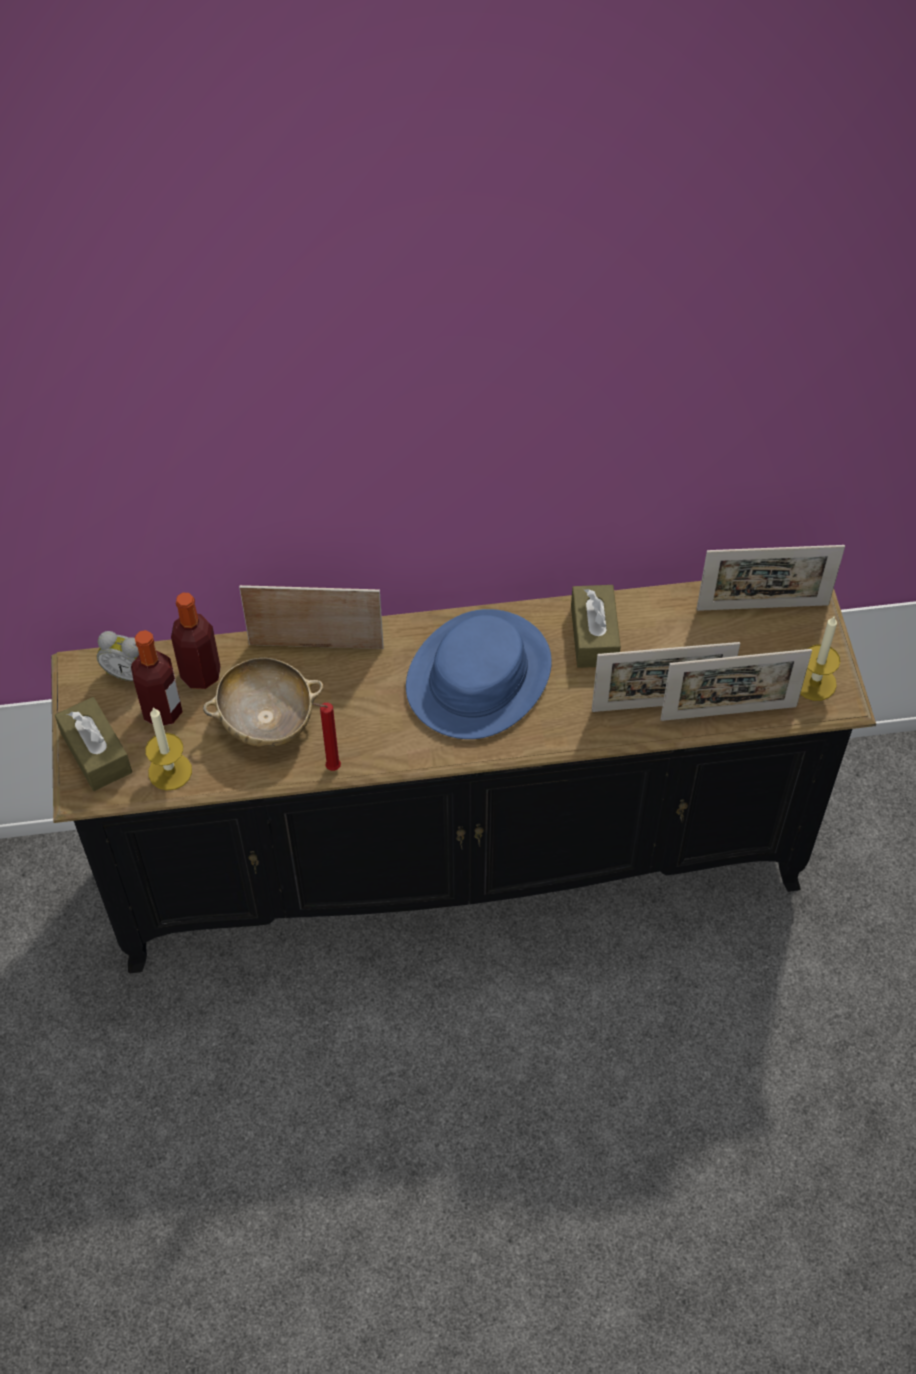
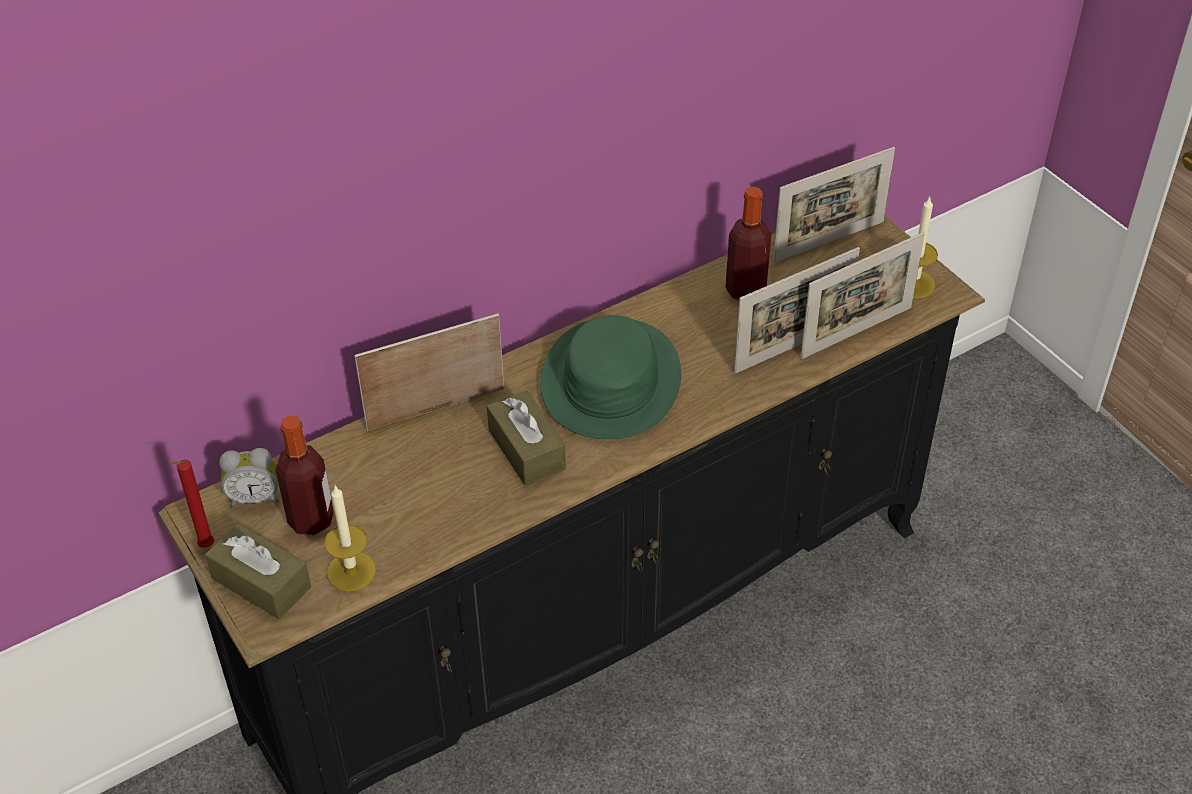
camera: 25 degrees left, 10 degrees down
bottle [171,593,221,689] -> bottle moved to [725,186,771,300]
beige bowl [203,657,324,747] -> none
red candle [313,702,341,771] -> red candle moved to [168,460,214,548]
blue hat [406,609,552,739] -> green hat [540,315,681,439]
brown tissue box [571,585,621,668] -> brown tissue box moved to [487,390,566,486]

